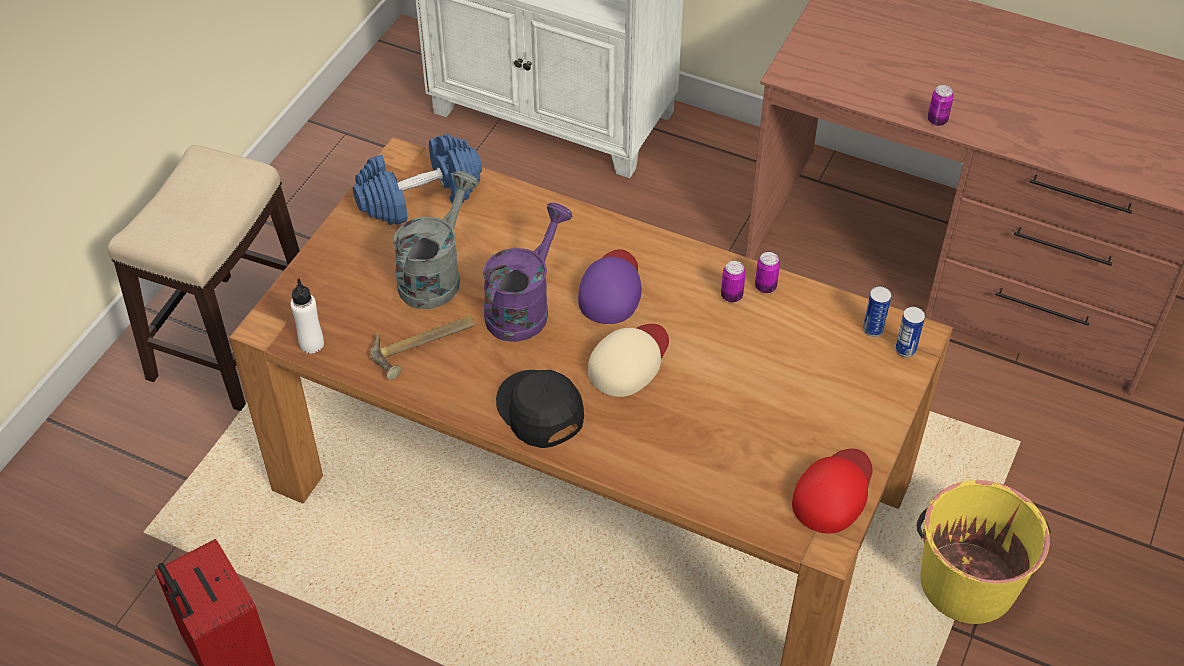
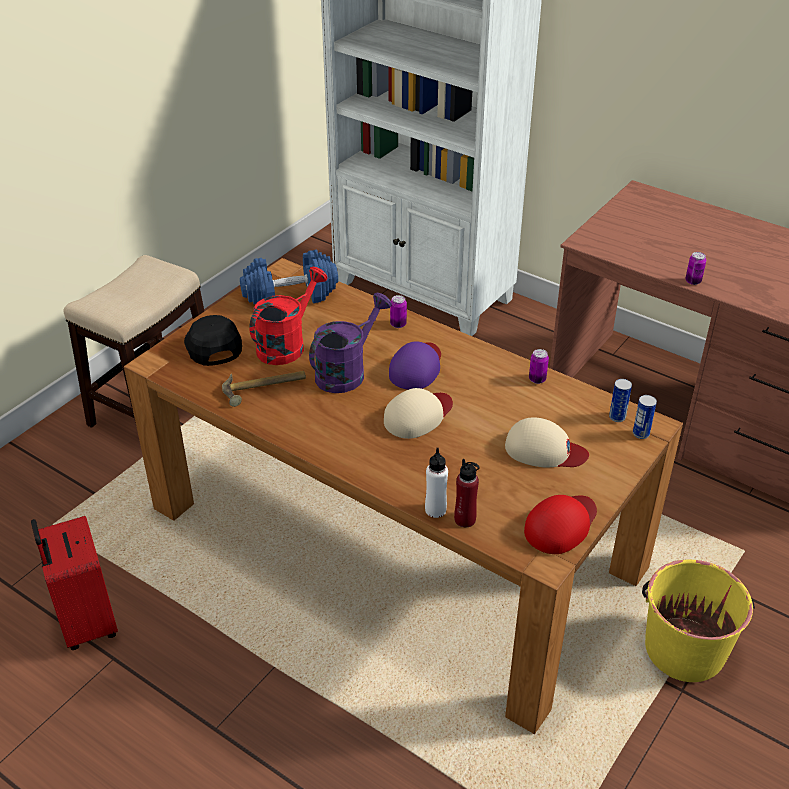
camera: 10 degrees right, 10 degrees down
white bottle [290,278,324,354] -> white bottle moved to [425,448,448,518]
grey watering can [393,171,479,309] -> red watering can [249,267,328,365]
black cap [496,370,584,448] -> black cap moved to [184,315,242,366]
can [721,261,746,302] -> can moved to [390,295,407,328]
none -> red bottle [454,459,479,527]
none -> beige cap [505,417,589,468]

